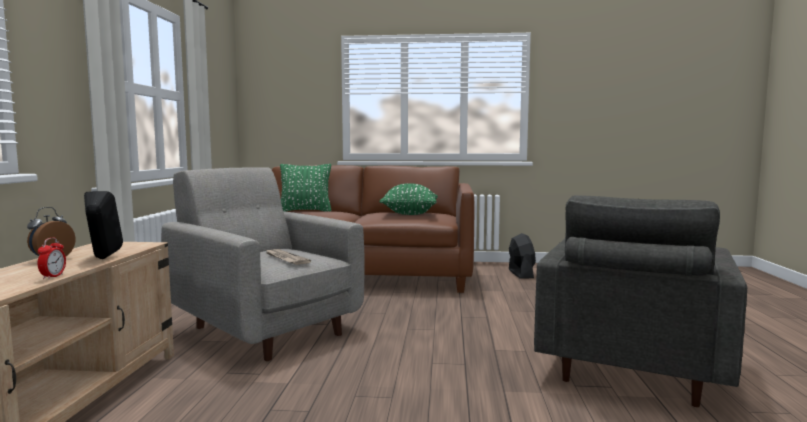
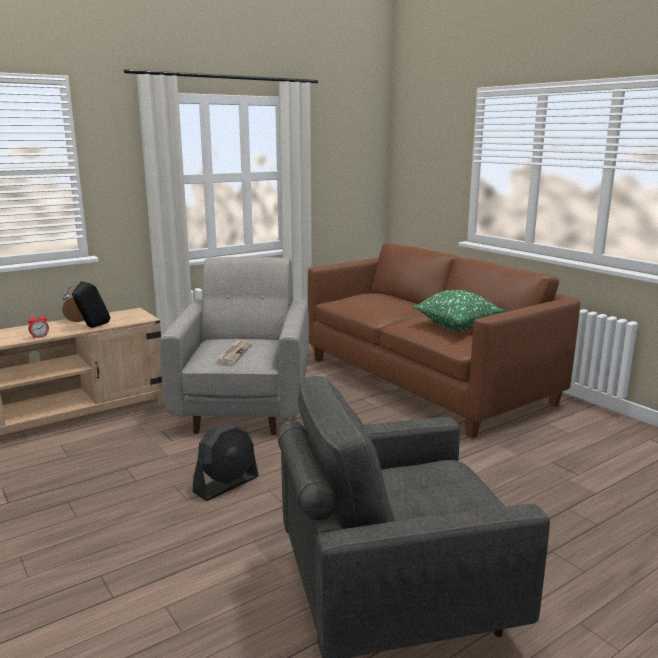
camera: 50 degrees right, 10 degrees up
green pillow [280,164,331,212] -> none
black fan [509,233,536,279] -> black fan moved to [192,423,259,501]

